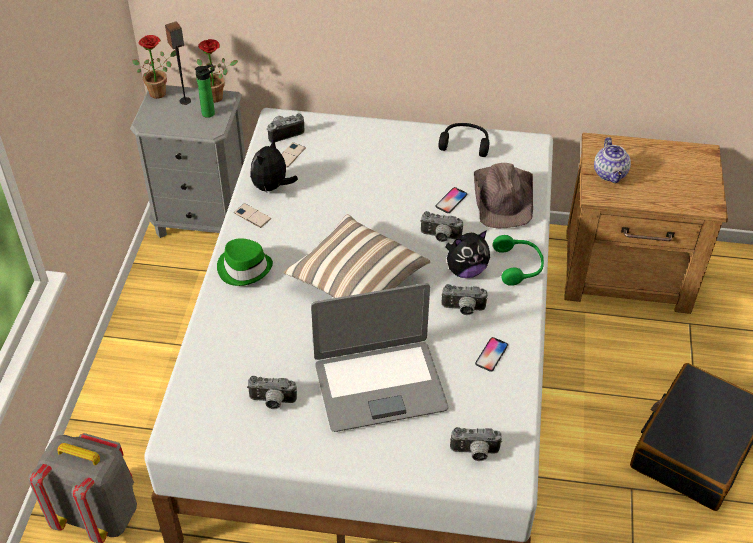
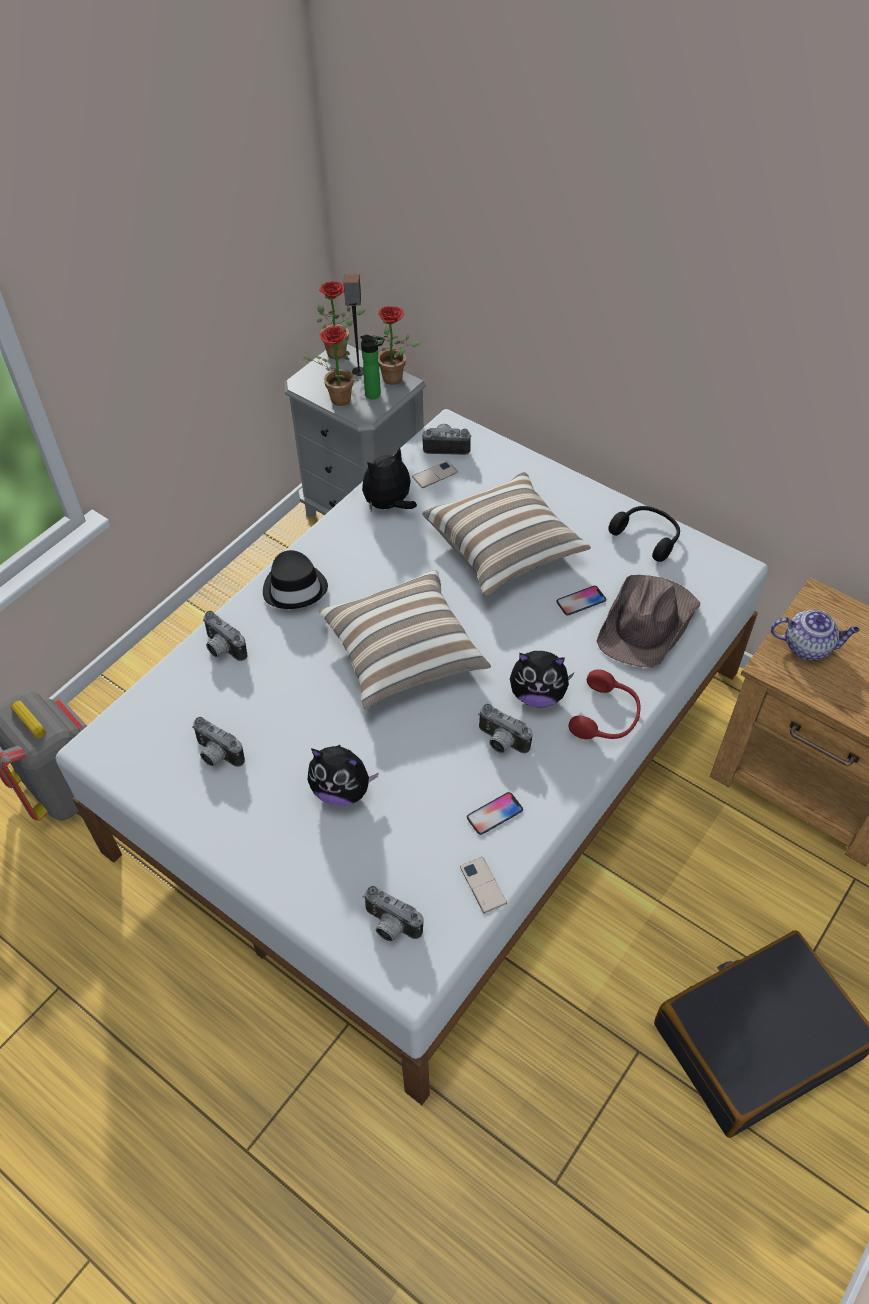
camera: 30 degrees right, 5 degrees up
green hat [217,238,273,286] -> black hat [263,550,328,609]
phone [234,203,271,228] -> phone moved to [460,857,507,914]
laptop [311,283,448,432] -> plush toy [307,745,379,806]
camera [420,211,463,242] -> camera moved to [203,611,247,661]
green headphones [493,235,544,286] -> red headphones [569,669,641,739]
teapot [594,137,631,183] -> teapot turned 105 degrees counterclockwise [771,610,860,660]
none -> potted plant [301,326,359,406]
none -> pillow [422,472,591,596]

